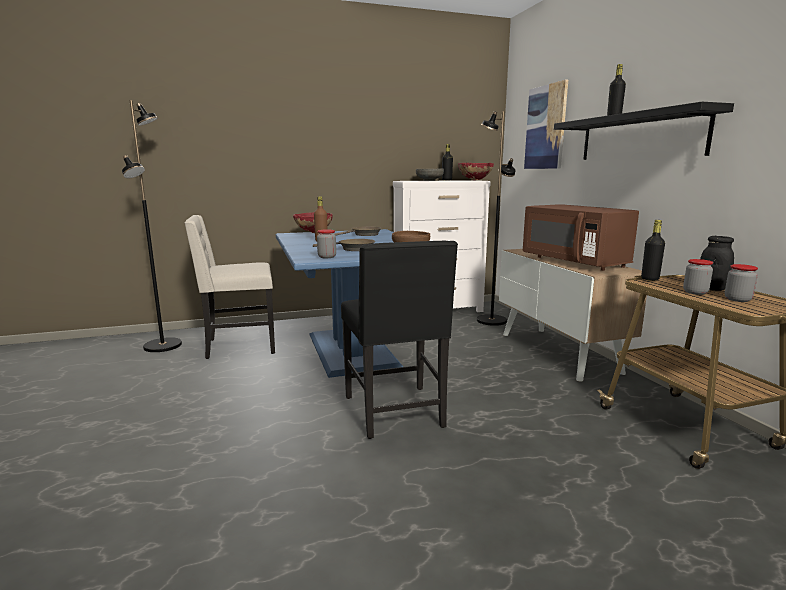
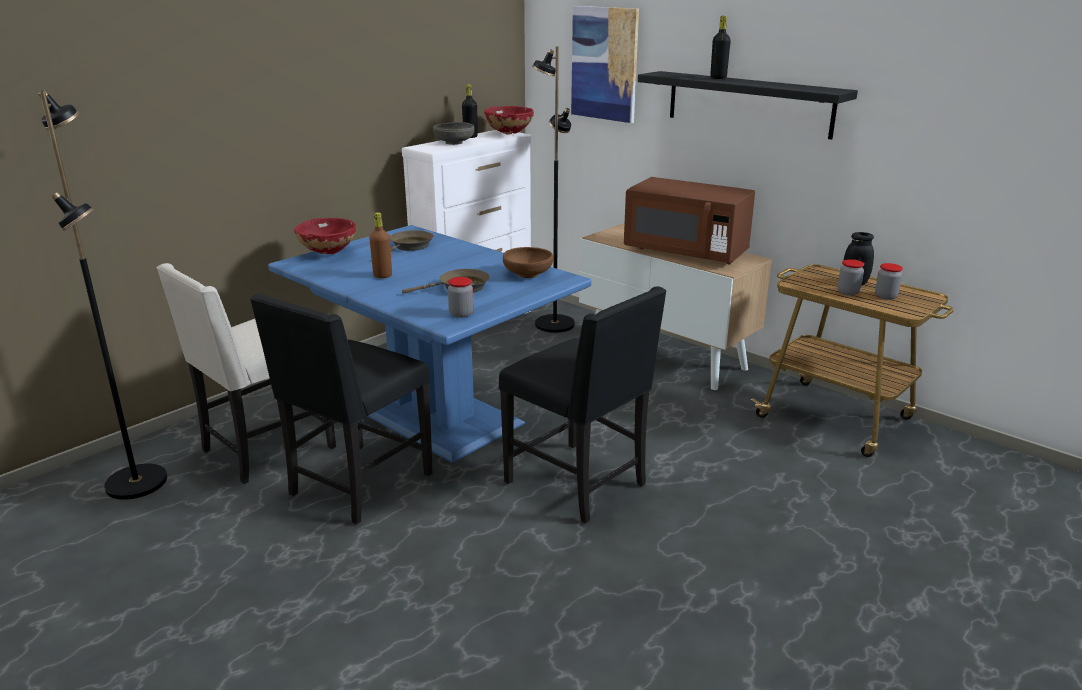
camera: 30 degrees left, 10 degrees up
black bottle [641,220,665,281] -> none
none -> black chair [250,293,433,524]

